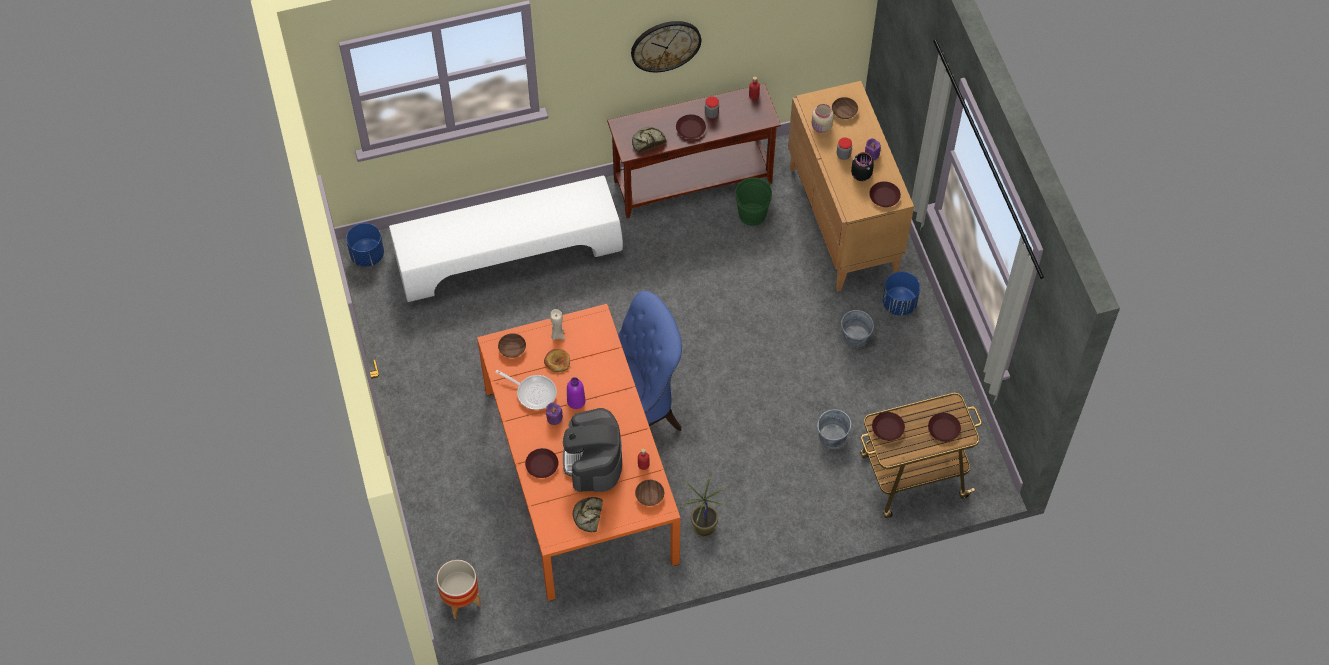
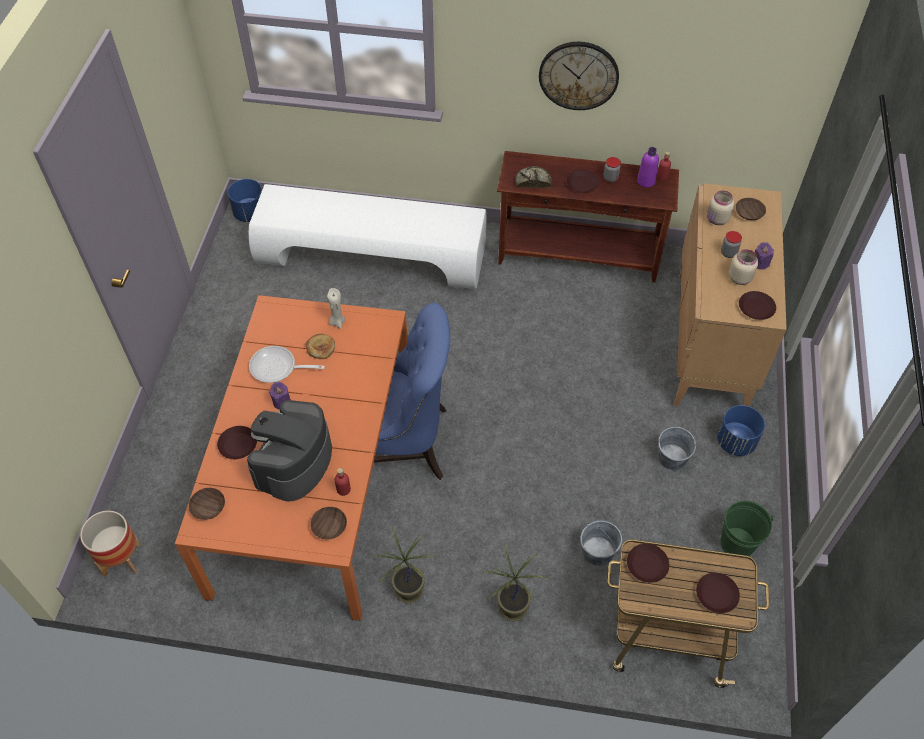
camera: 25 degrees right, 5 degrees down
frying pan [495,370,557,410] -> frying pan turned 135 degrees clockwise [249,346,325,383]
brown bowl [498,333,526,358] -> brown bowl moved to [189,488,225,520]
purple bottle [567,377,585,409] -> purple bottle moved to [637,147,659,188]
bread [573,497,603,532] -> none
green bucket [735,177,772,226] -> green bucket moved to [720,500,774,556]
black jar [851,152,874,181] -> beige jar [729,249,758,285]
none -> potted plant [483,543,547,621]

